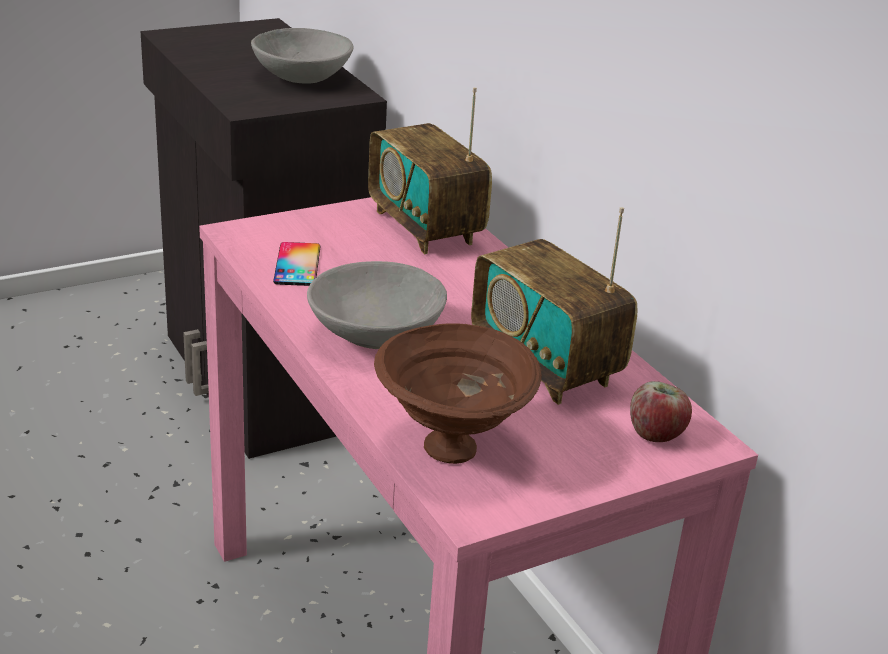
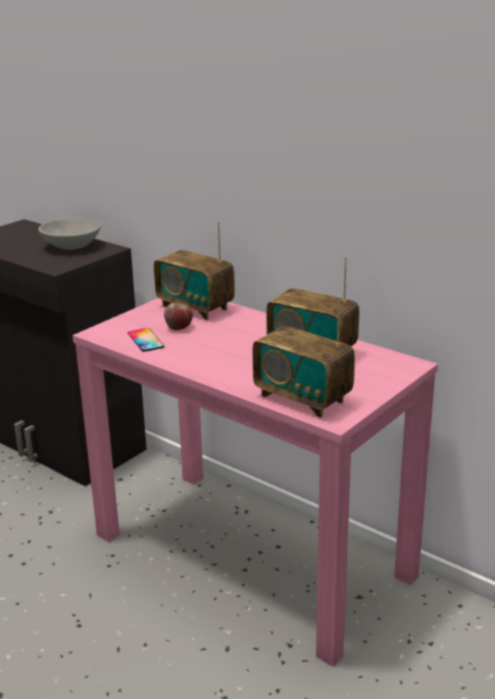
camera: 20 degrees left, 5 degrees down
grey bowl [307,261,447,349] -> none
brown bowl [374,324,542,464] -> radio [252,296,355,418]
apple [630,381,692,442] -> apple moved to [164,303,193,330]

